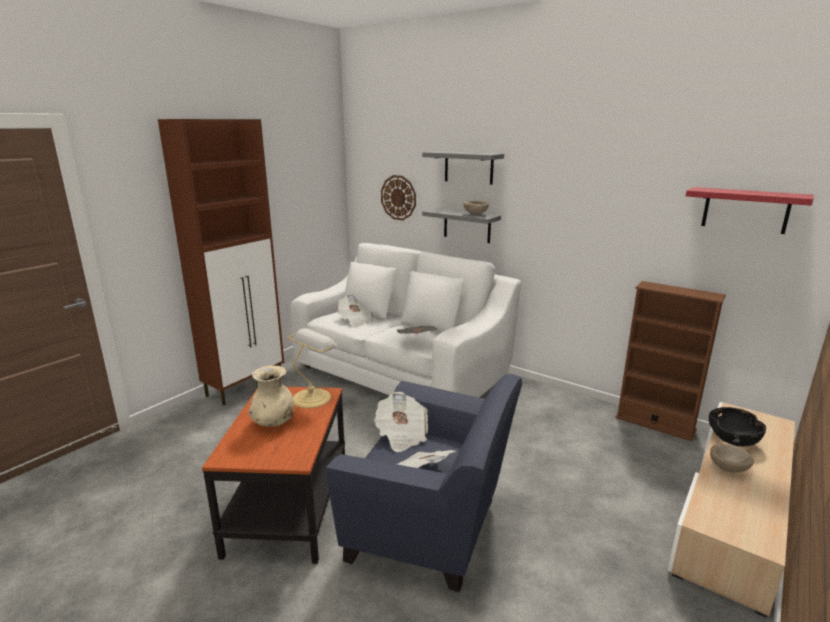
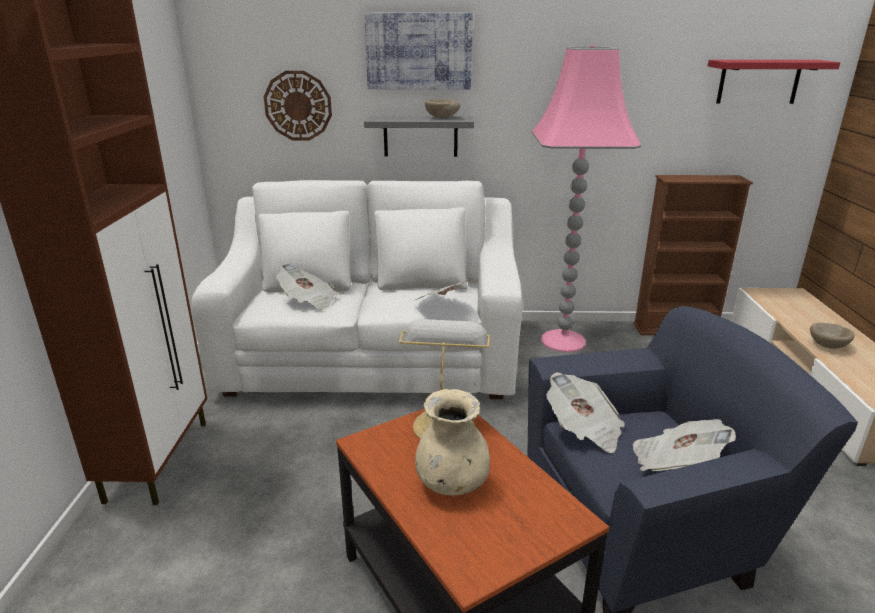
camera: 35 degrees left, 5 degrees up
grey shelf [422,151,504,185] -> picture [364,13,473,90]
black bowl [709,407,766,446] -> none
none -> pink floor lamp [532,45,641,352]

